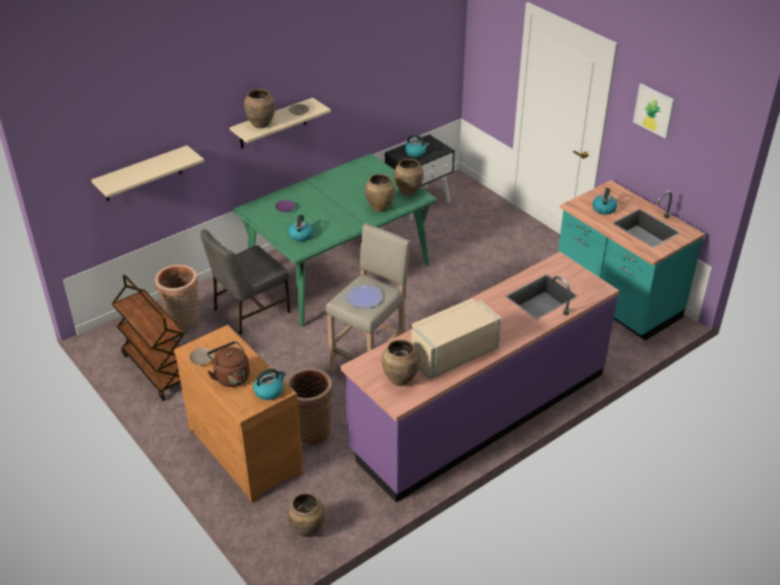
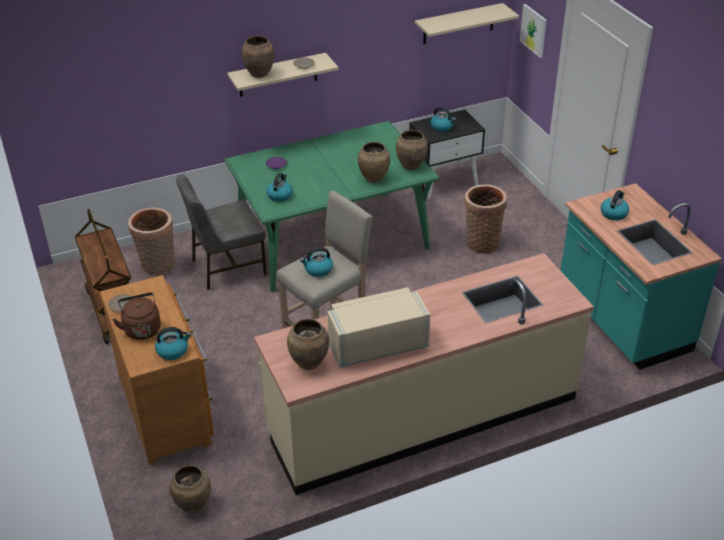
camera: 15 degrees right, 0 degrees up
beige shelf [91,145,204,201] -> beige shelf moved to [415,3,519,44]
basket [286,368,333,445] -> basket moved to [464,184,507,254]
purple counter [341,252,619,503] -> beige counter [254,253,594,495]
plate [346,285,383,308] -> kettle [300,247,333,277]
picture [633,84,675,139] -> picture moved to [520,4,547,58]

